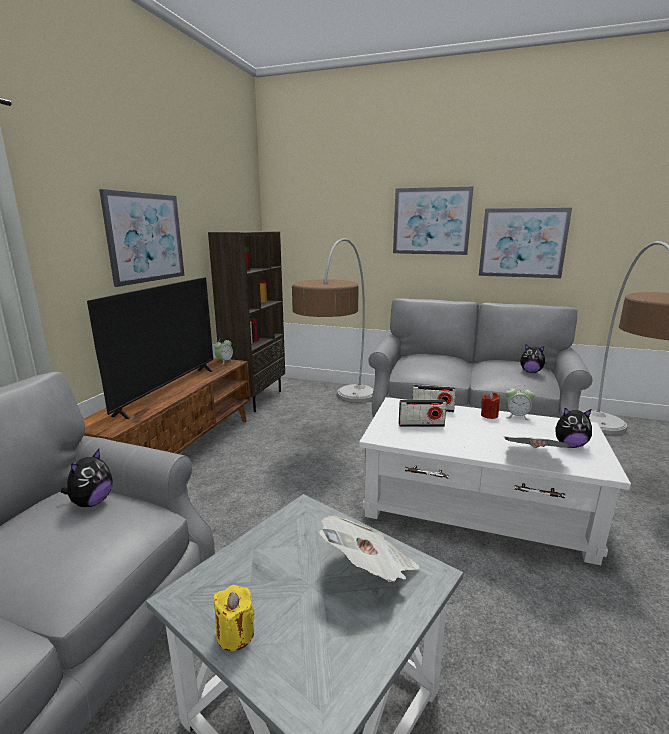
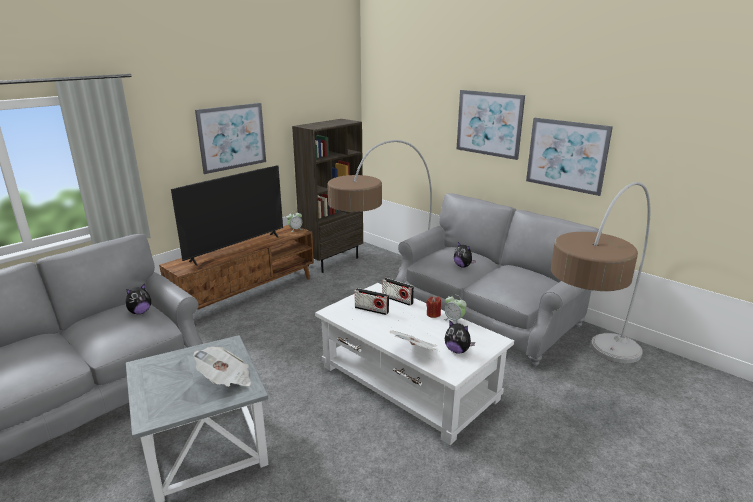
camera: 25 degrees right, 5 degrees up
yellow candle [214,585,255,651] -> none
plush toy [520,344,547,373] -> plush toy moved to [454,242,476,268]

